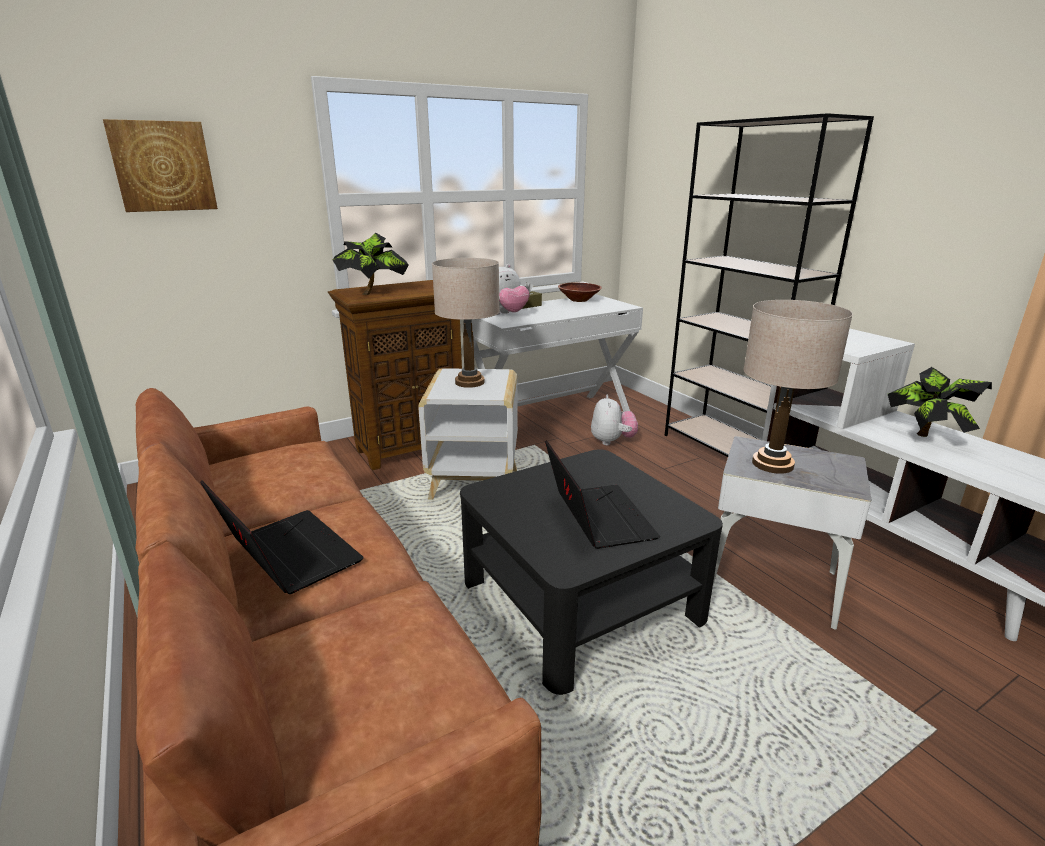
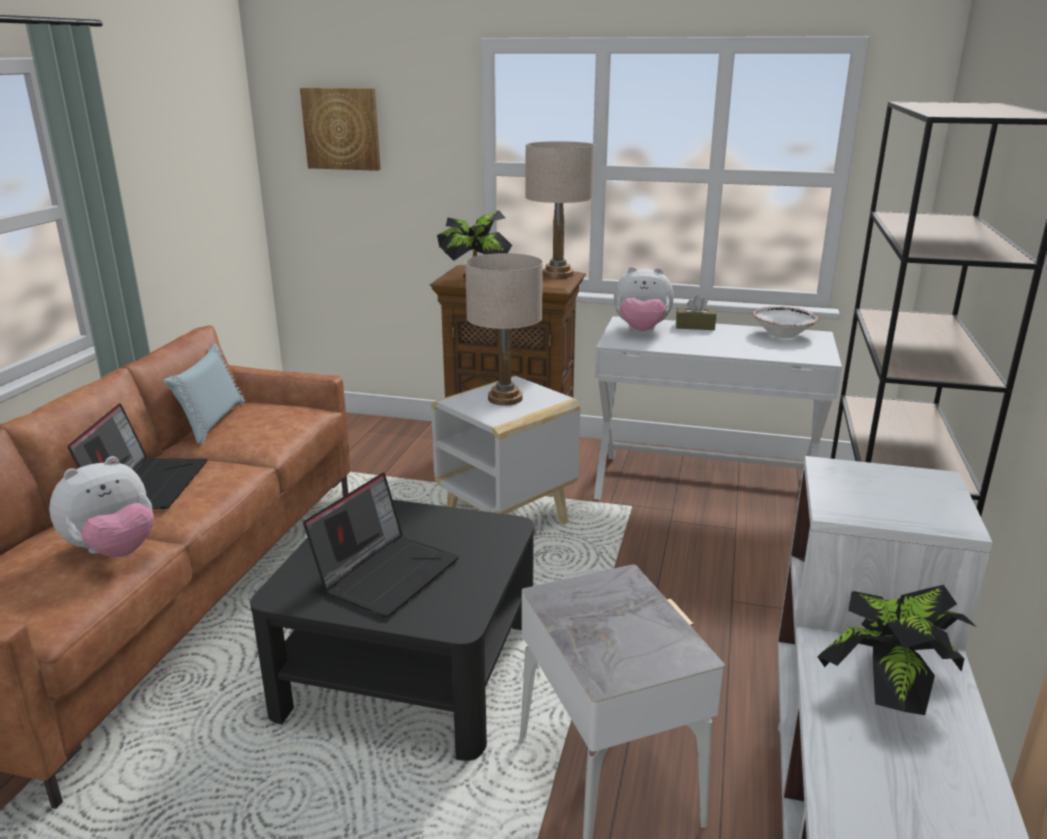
camera: 45 degrees right, 0 degrees up
brown bowl [558,283,602,302] -> white bowl [753,307,819,338]
plush toy [591,395,638,445] -> plush toy moved to [49,456,154,557]
beige table lamp [743,300,853,474] -> beige table lamp moved to [525,141,595,279]
none -> blue pillow [163,344,245,444]

